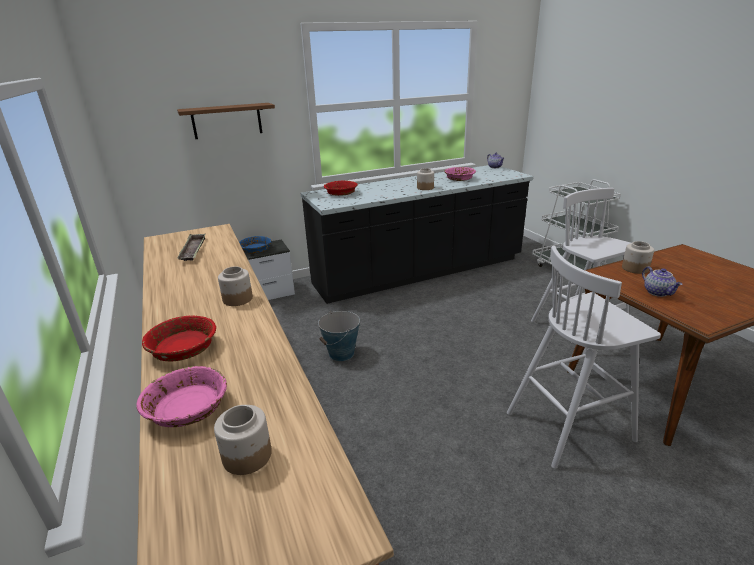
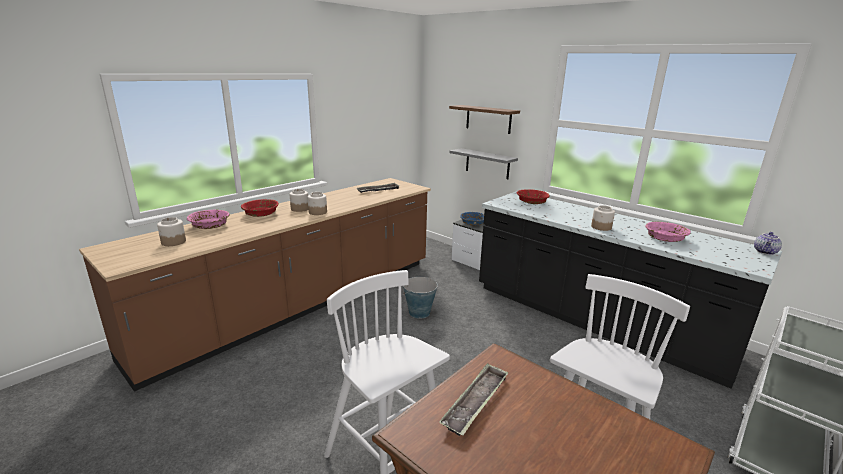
camera: 65 degrees right, 5 degrees down
jar [622,241,654,274] -> jar moved to [289,189,308,212]
teapot [642,266,682,297] -> tray [439,363,508,436]
none -> grey shelf [449,148,518,179]

